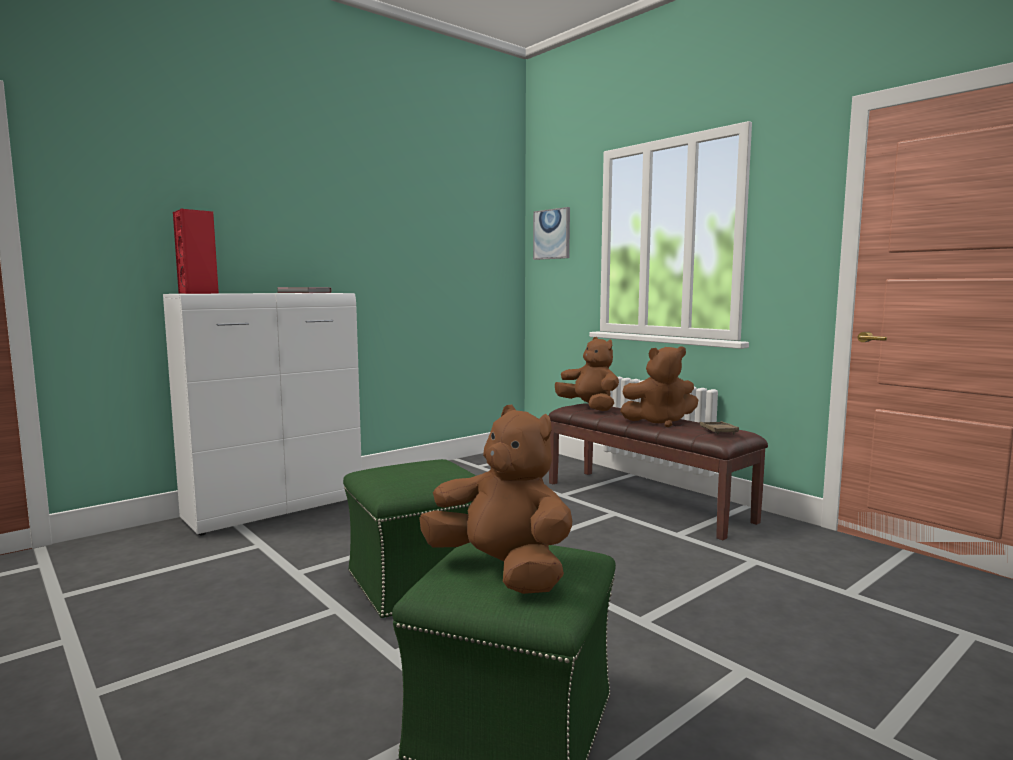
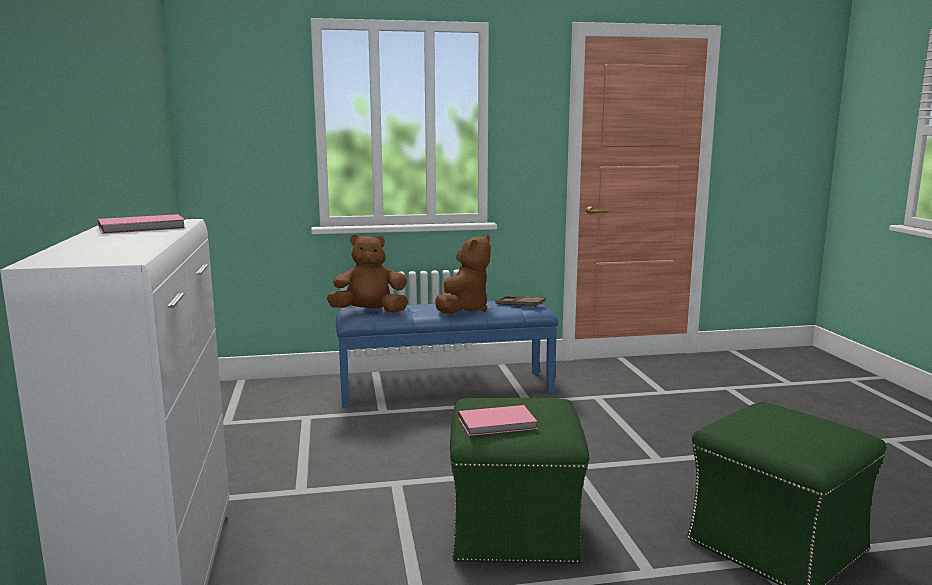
camera: 60 degrees left, 5 degrees up
red speaker [173,209,219,294] -> none
brown plush toy [419,405,572,594] -> none
picture [533,207,570,260] -> none
brown bench [548,403,768,540] -> blue bench [336,301,559,407]
none -> pink book [458,405,538,436]

